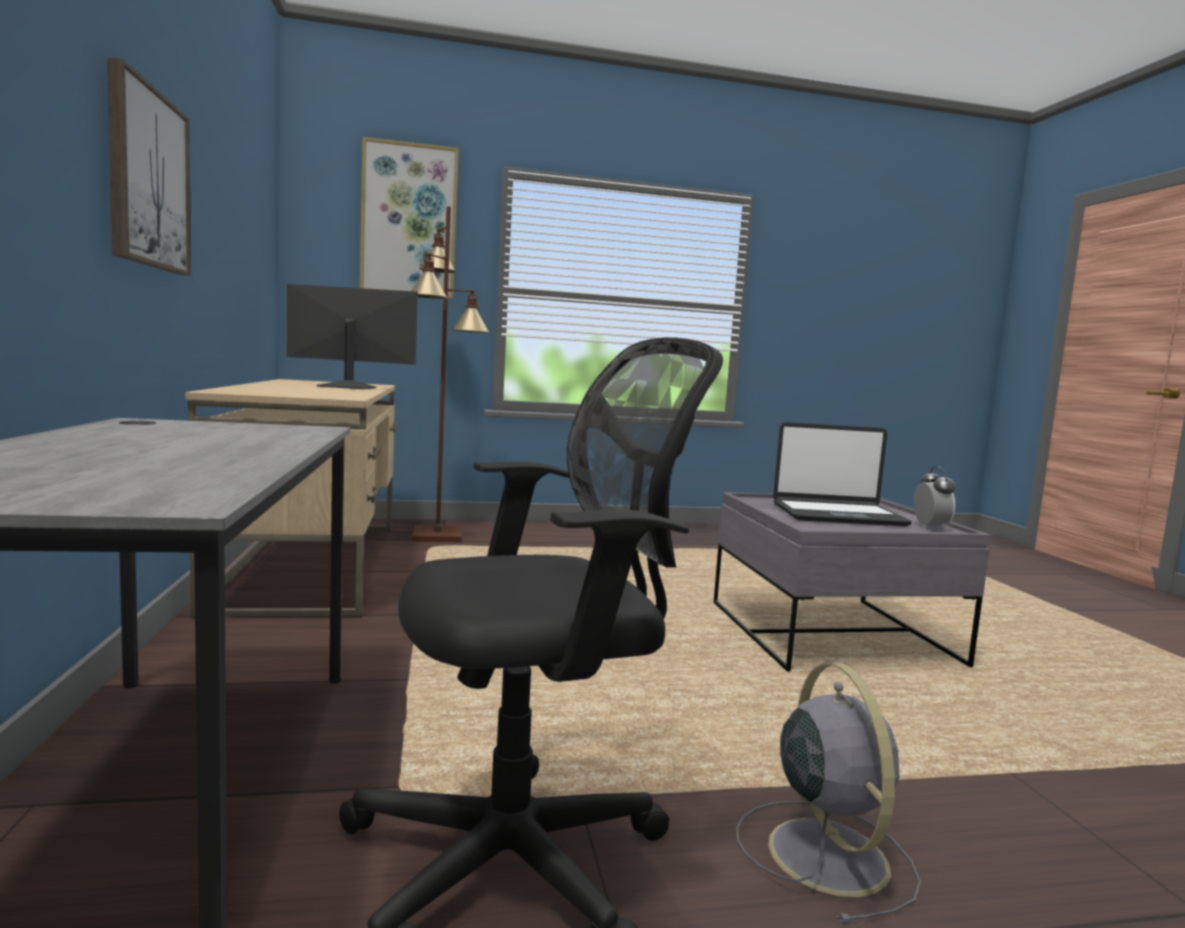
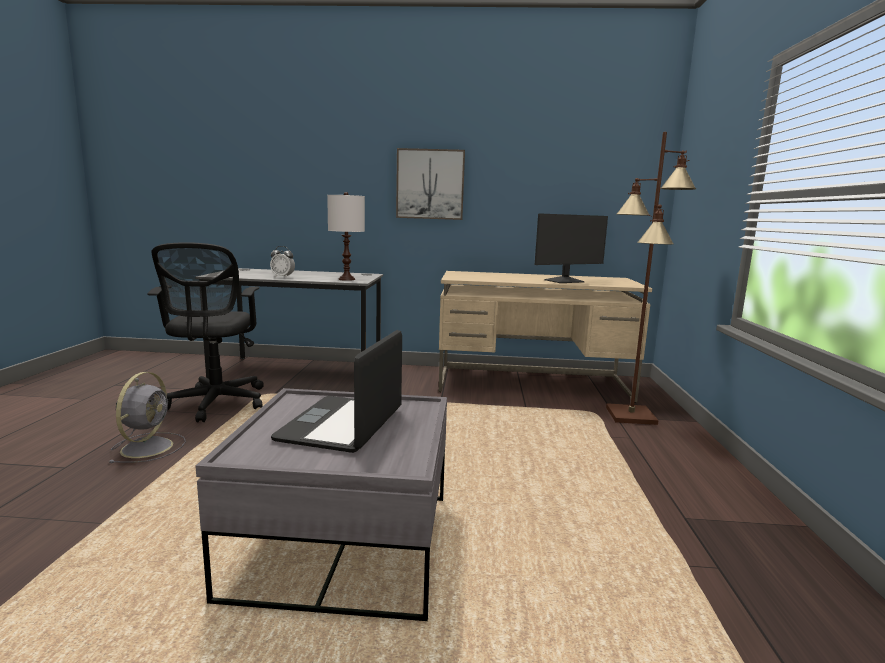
camera: 105 degrees right, 5 degrees up
monitor [287,284,418,389] -> monitor turned 45 degrees clockwise [535,213,608,283]
picture [360,137,459,299] -> none
grey fan [736,663,921,924] -> grey fan turned 90 degrees counterclockwise [109,372,186,463]
alarm clock [914,466,956,531] -> alarm clock moved to [270,246,295,277]
none -> white table lamp [327,192,365,281]

